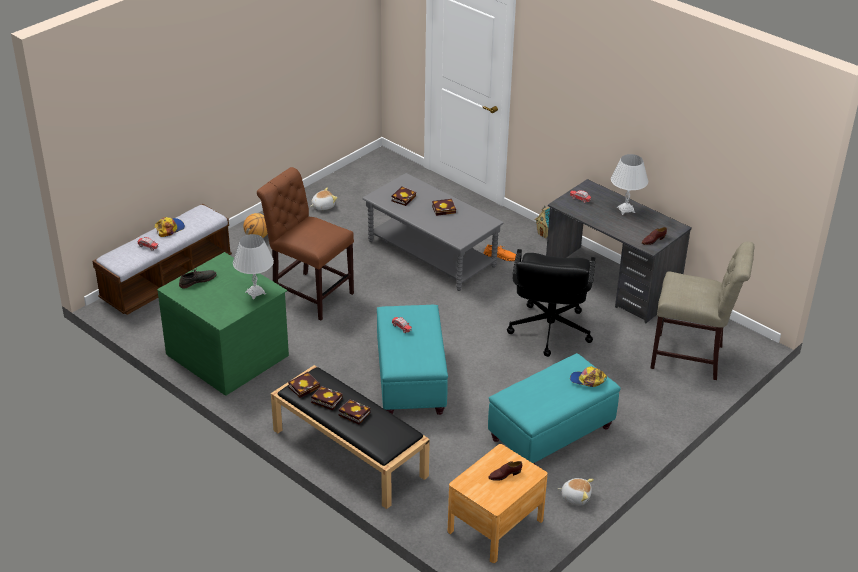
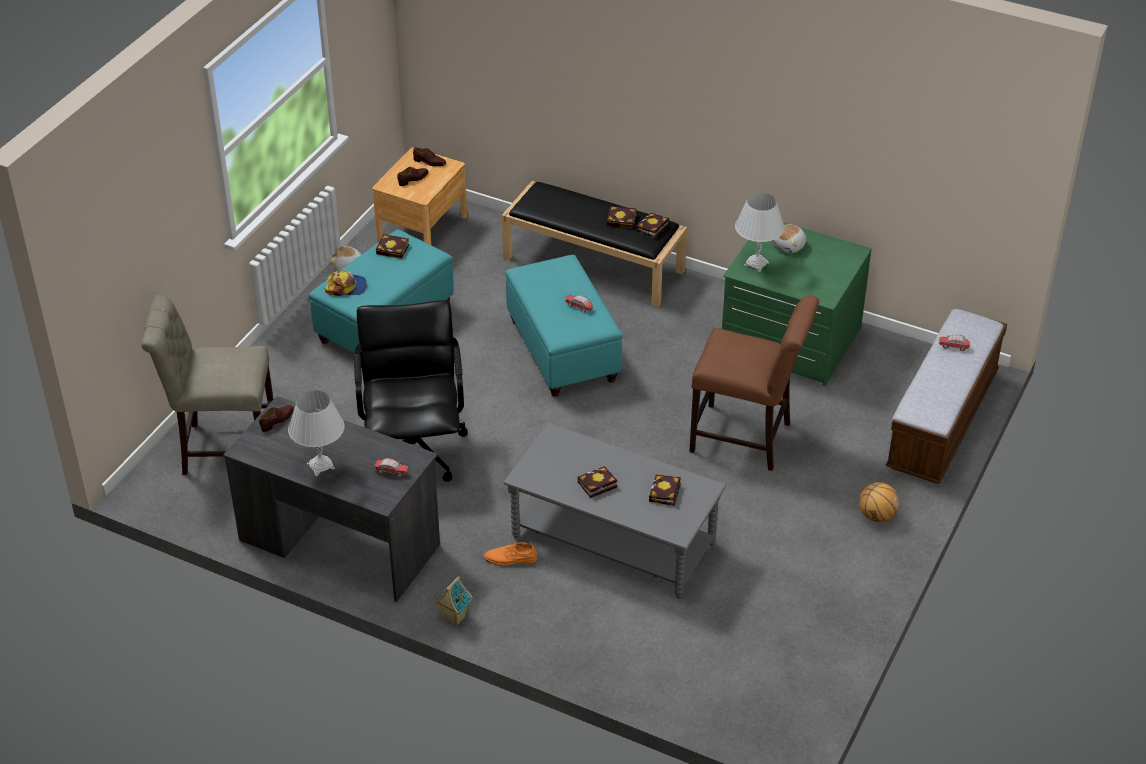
camera: 165 degrees right, 5 degrees up
cap [155,217,185,237] -> none
grey shoe [179,268,217,288] -> none
plush toy [310,188,337,210] -> plush toy moved to [772,224,807,253]
book [338,399,370,424] -> book moved to [376,234,409,259]
none -> brown shoe [413,147,446,166]

